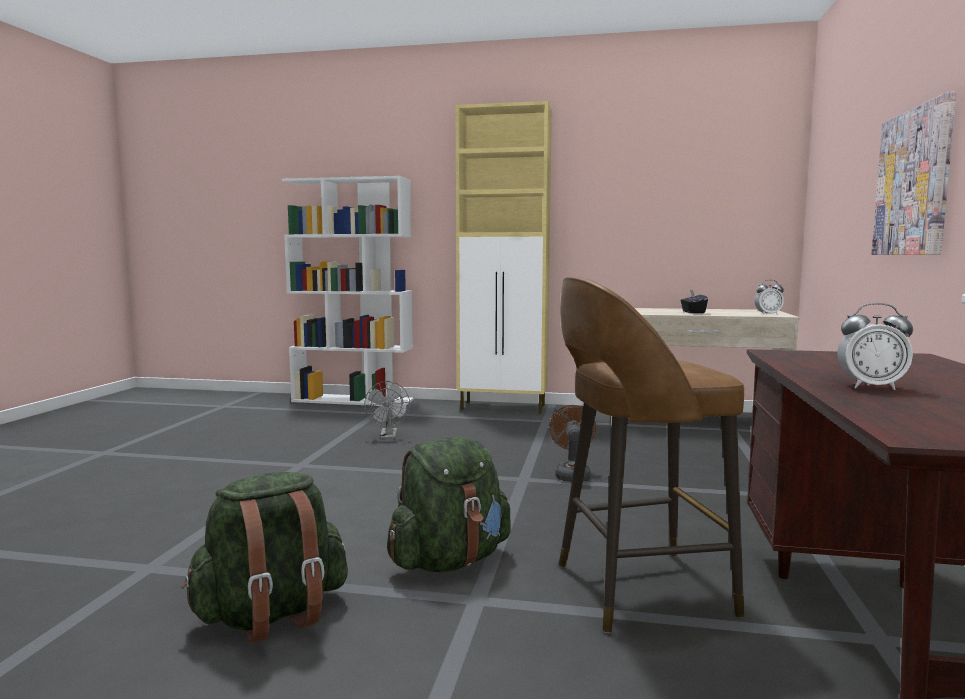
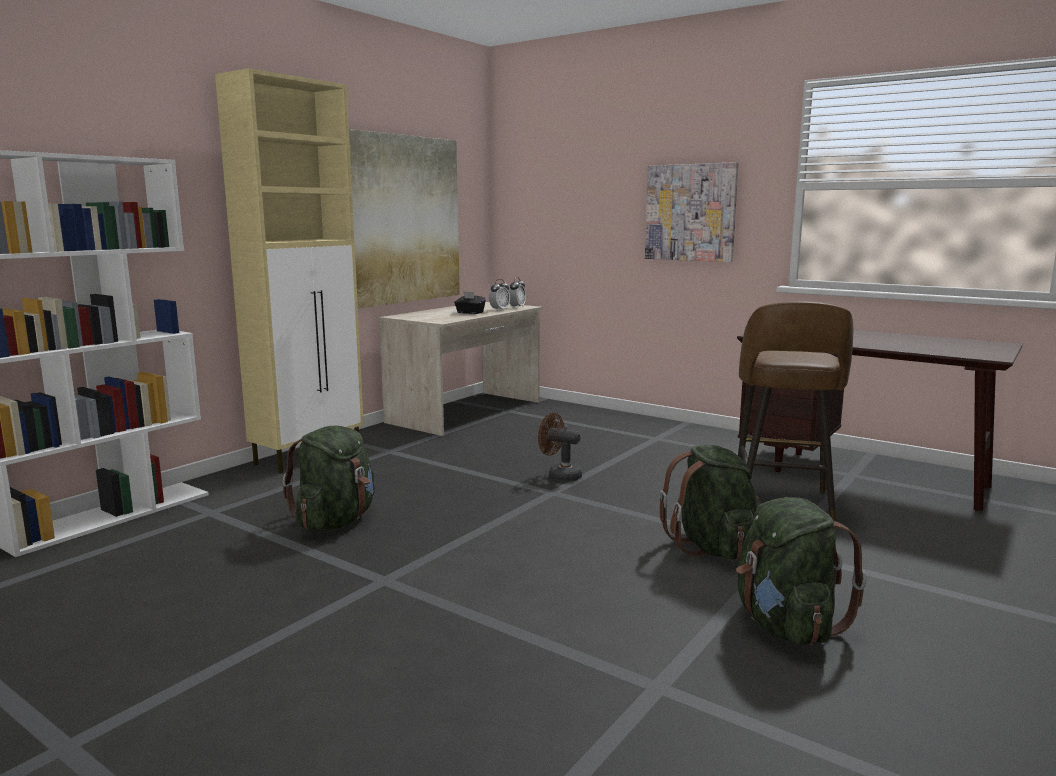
camera: 65 degrees left, 5 degrees up
grey fan [364,381,410,439] -> green backpack [283,426,375,530]
alarm clock [837,303,913,390] -> alarm clock moved to [489,279,510,311]
none -> picture [349,129,460,308]

